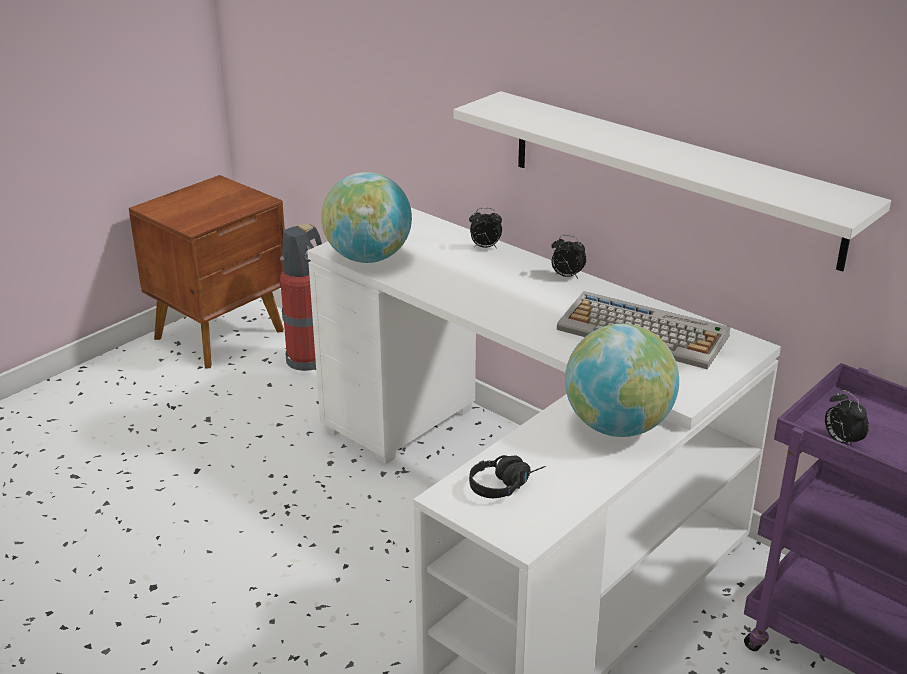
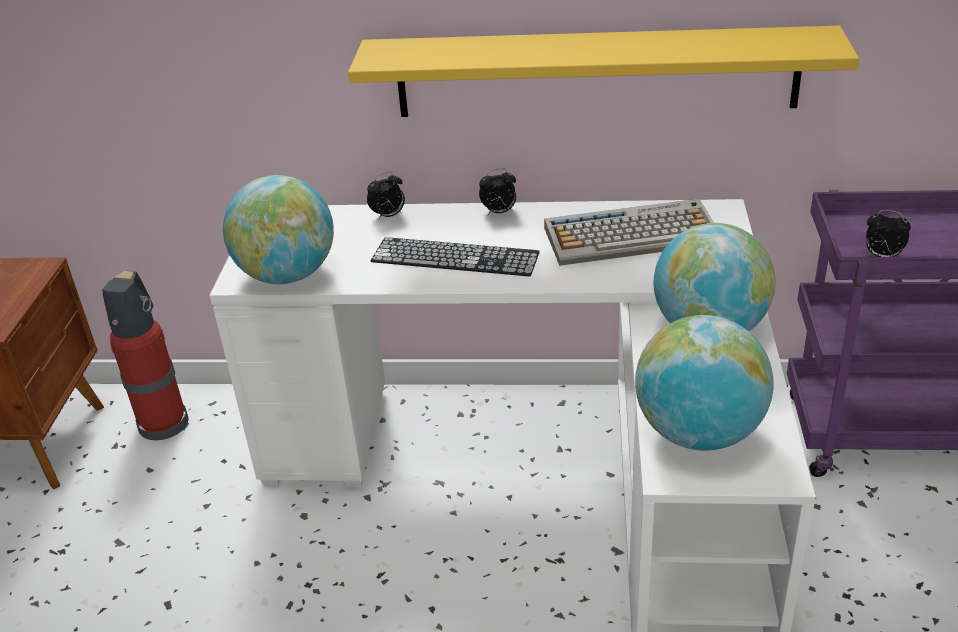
camera: 35 degrees left, 5 degrees up
white shelf [453,91,891,272] -> yellow shelf [348,26,859,117]
black headphones [469,455,546,498] -> globe [635,315,773,451]
none -> keyboard [371,237,540,276]

